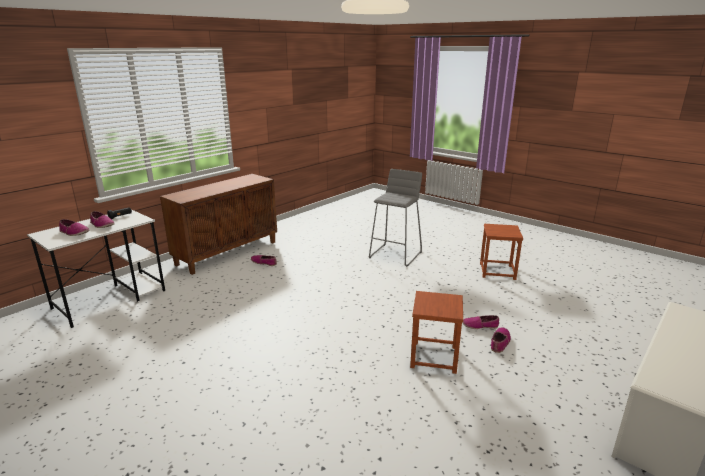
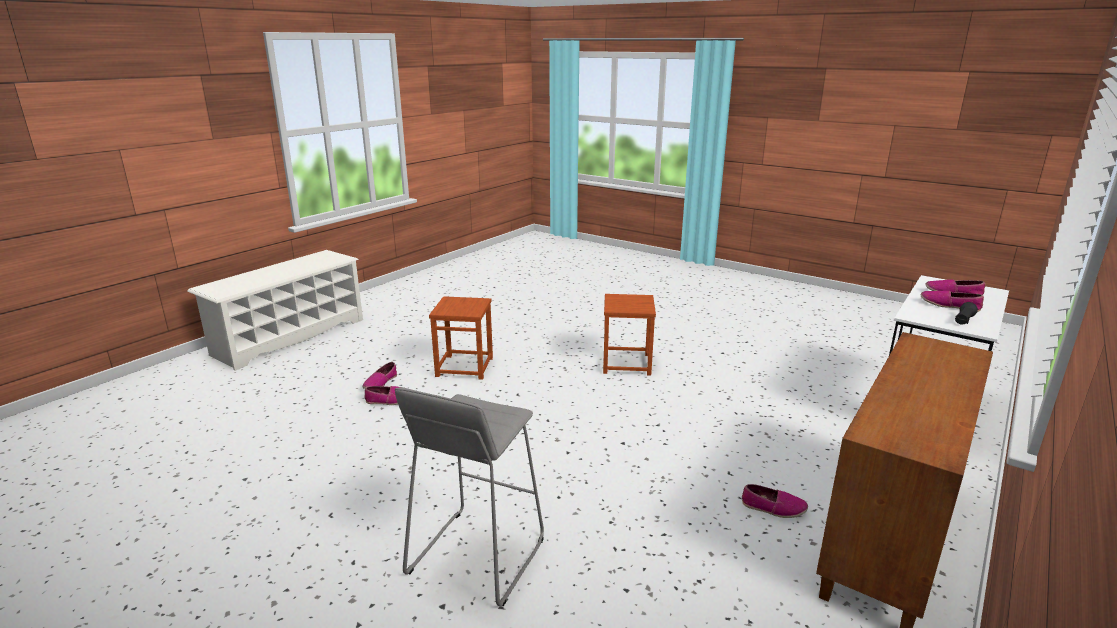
camera: 175 degrees right, 0 degrees up
brown stool [480,224,523,280] -> brown stool moved to [603,294,656,376]

